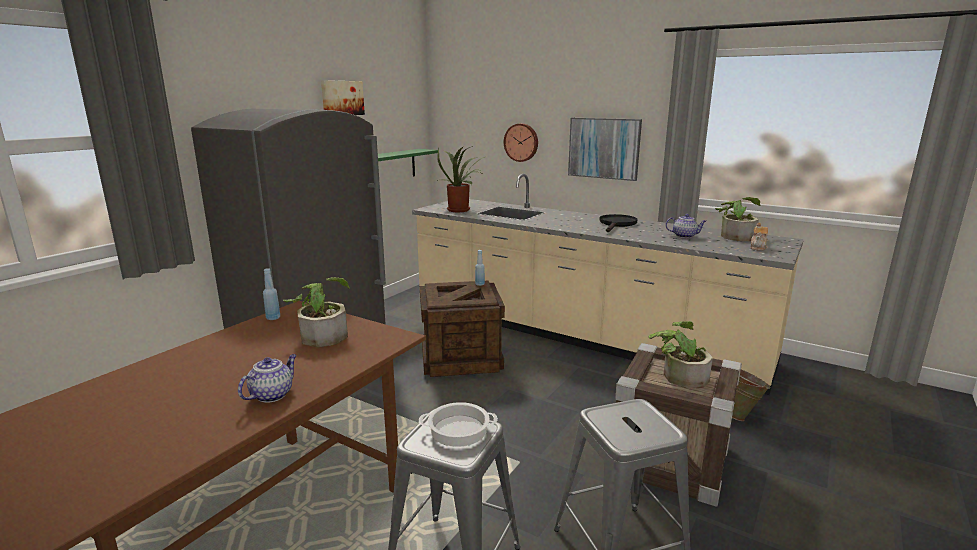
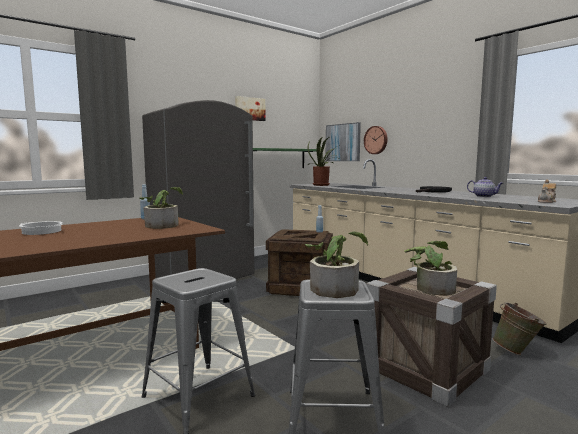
camera: 20 degrees right, 10 degrees down
teapot [238,354,297,403] -> none
cooking pot [419,402,498,447] -> cooking pot moved to [19,221,63,235]
picture [568,118,642,181] -> picture moved to [325,122,361,161]
potted plant [715,197,761,241] -> potted plant moved to [305,231,368,298]

